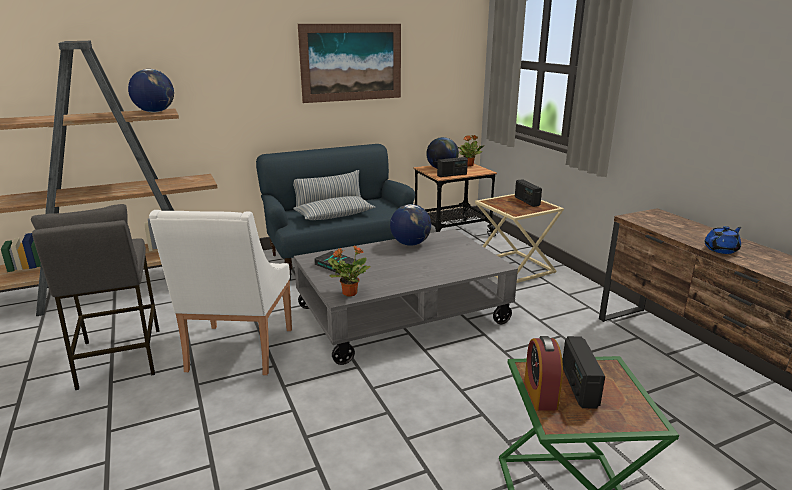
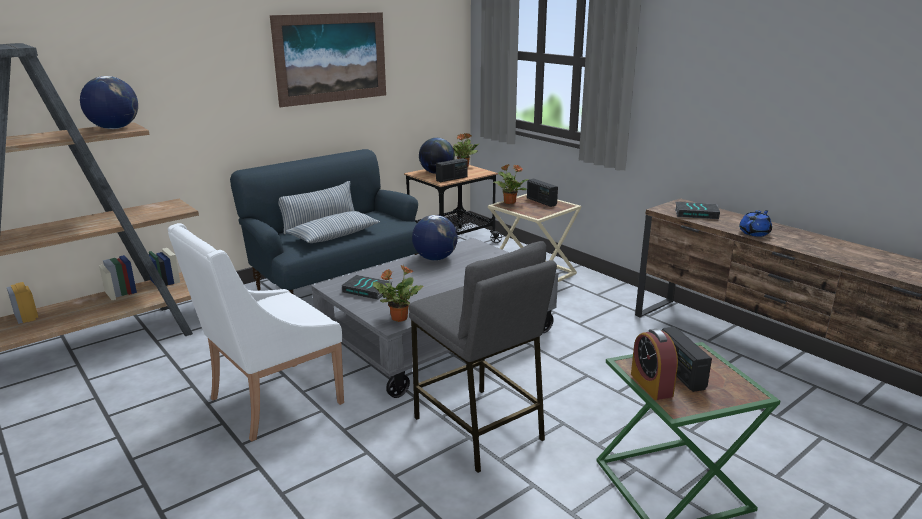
camera: 15 degrees left, 0 degrees up
grey stool [31,204,160,390] -> grey stool moved to [408,241,557,473]
white armchair [149,210,292,375] -> white armchair turned 60 degrees clockwise [168,223,344,442]
none -> potted plant [493,164,528,204]
none -> book [675,202,720,219]

